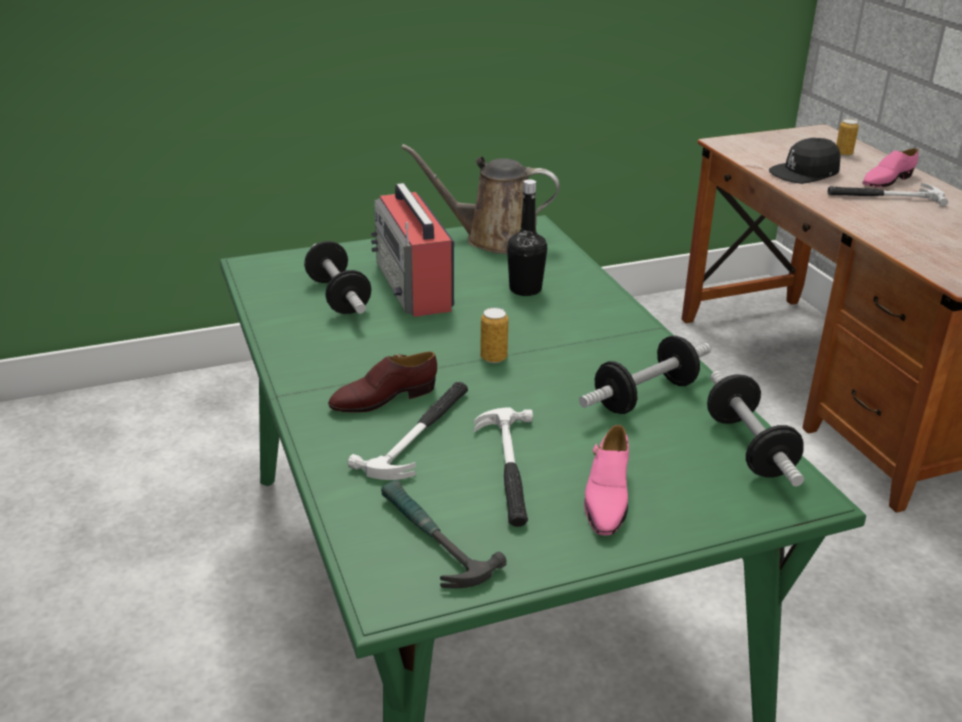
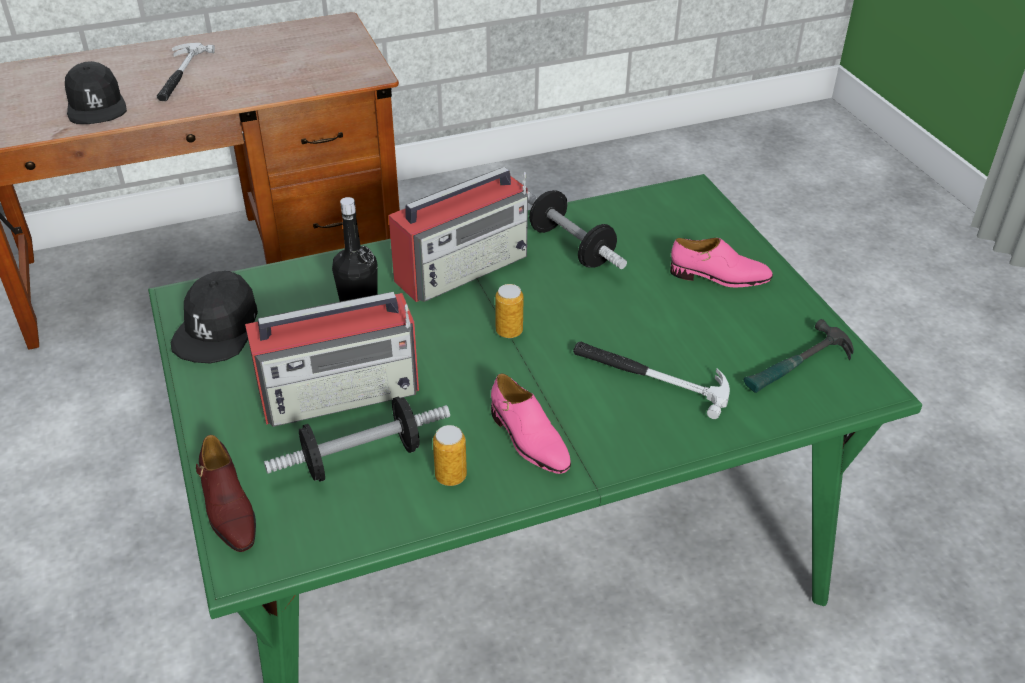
camera: 90 degrees left, 10 degrees up
brown shoe [328,351,437,413] -> brown shoe moved to [196,435,256,552]
brown watering can [401,144,560,254] -> black cap [171,271,258,363]
hammer [474,407,533,527] -> none
dumbbell [707,371,804,486] -> none
can [836,119,859,156] -> can moved to [433,425,467,486]
pink shoe [863,148,918,187] -> pink shoe moved to [491,374,571,474]
none -> radio [389,167,528,302]

